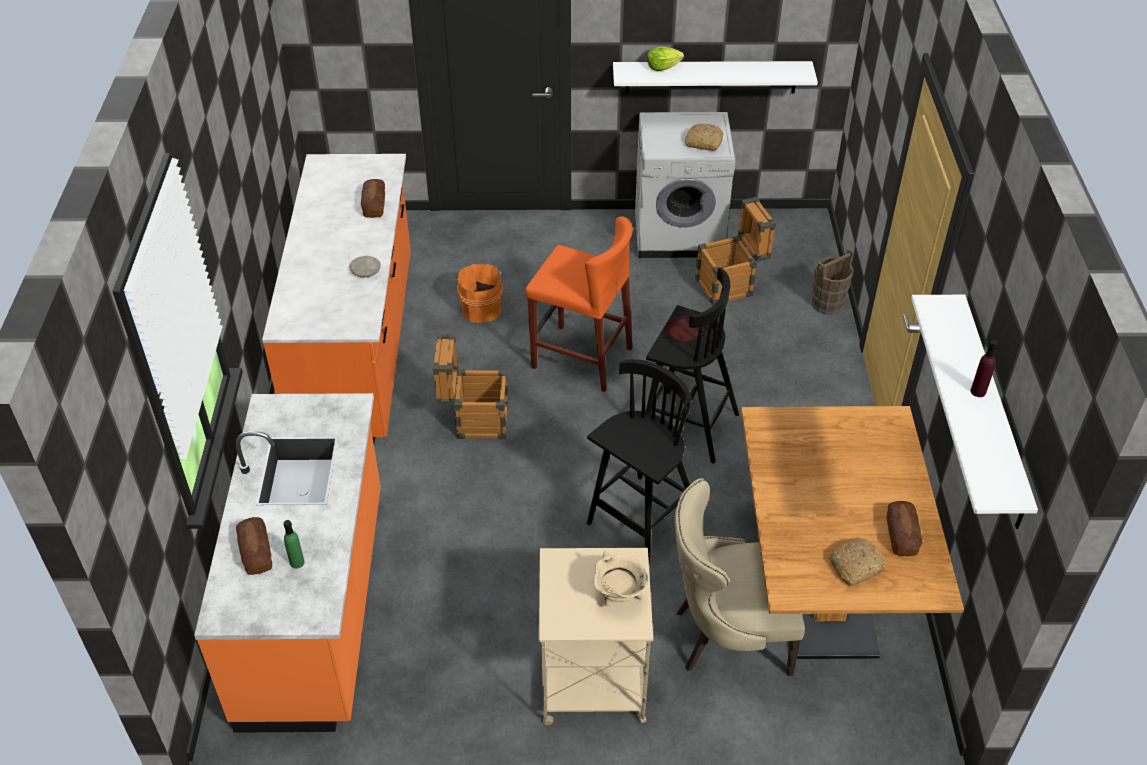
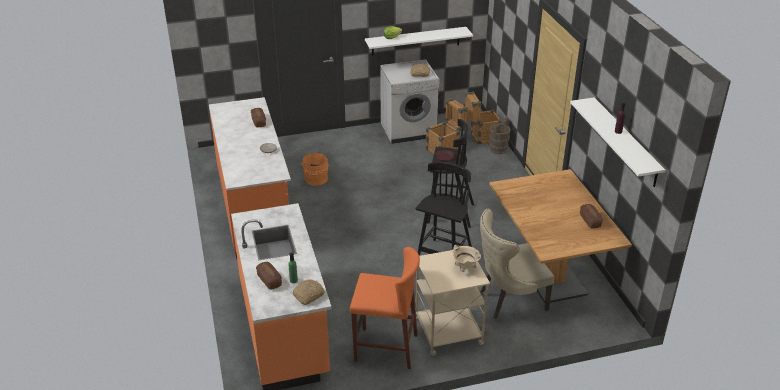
camera: 15 degrees left, 10 degrees down
crate [433,333,509,439] -> crate moved to [465,92,502,144]
orange stool [525,216,633,392] -> orange stool moved to [350,247,420,369]
bread [829,537,887,586] -> bread moved to [292,279,325,305]

